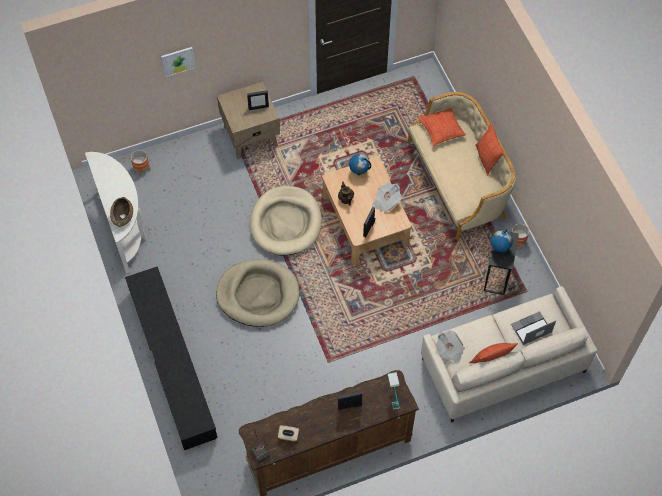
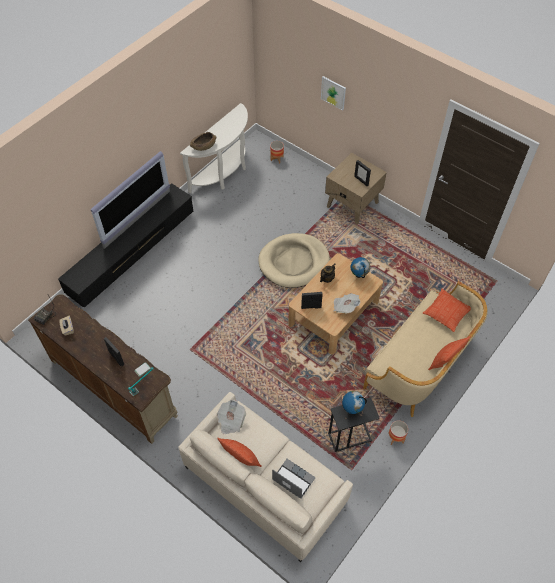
camera: 60 degrees right, 5 degrees down
beige dog bed [216,259,300,327] -> none
none -> television [91,151,170,249]

